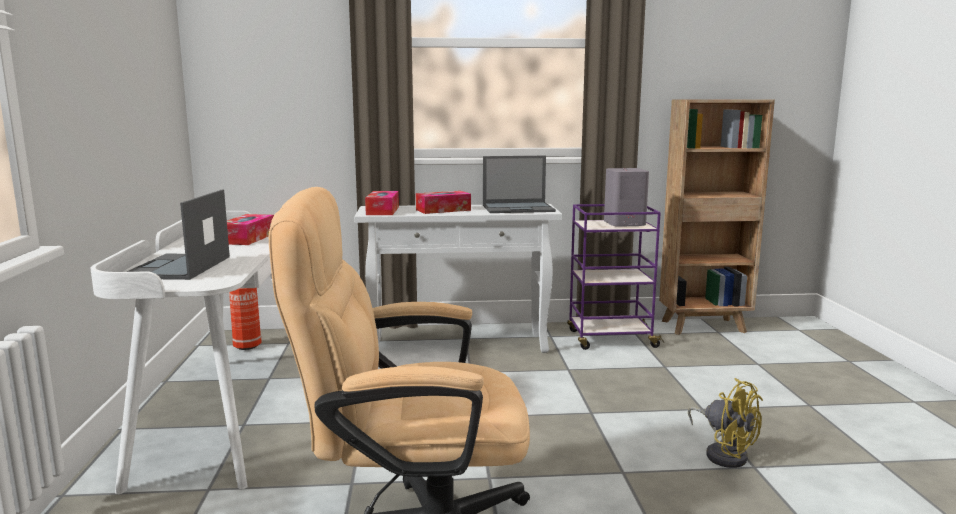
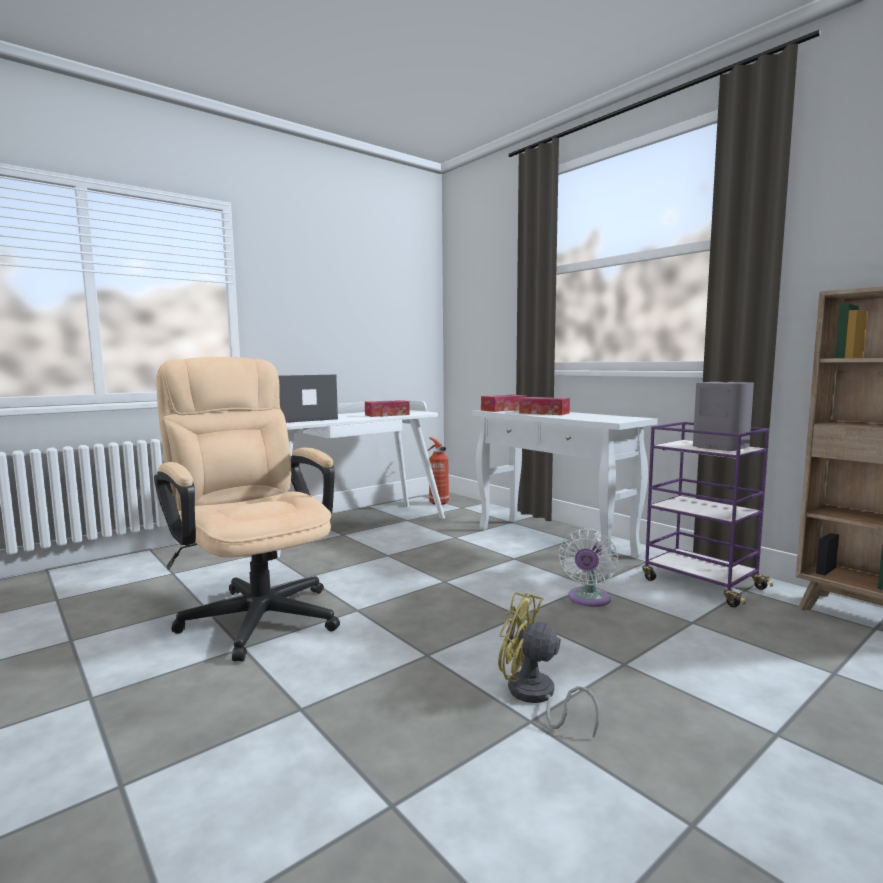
camera: 55 degrees right, 5 degrees down
laptop [483,156,556,213] -> none
yellow fan [688,378,763,468] -> yellow fan turned 105 degrees clockwise [498,592,600,738]
none -> white fan [559,529,618,607]

